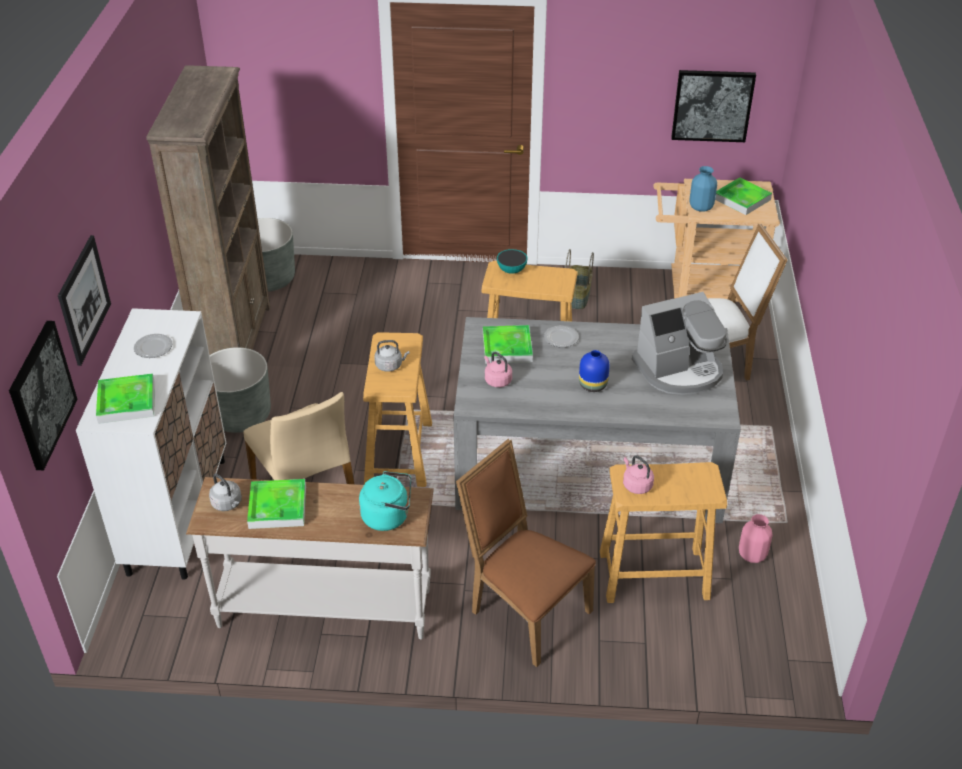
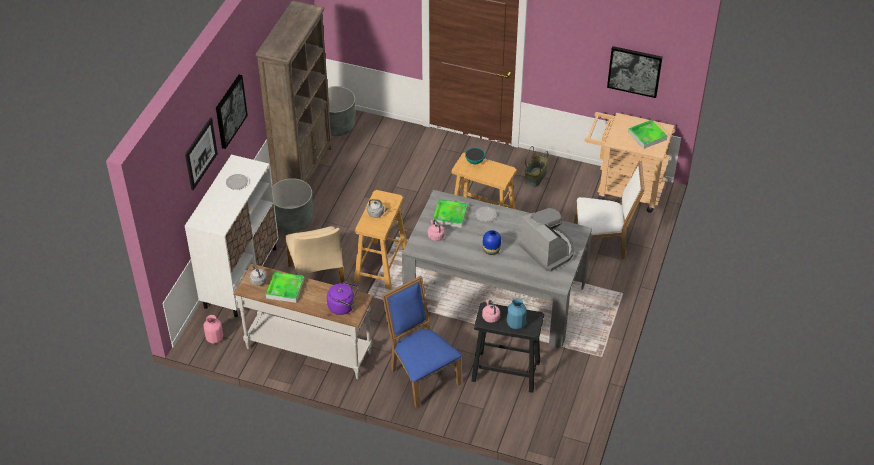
camera: 15 degrees right, 5 degrees up
picture [9,321,78,470] -> picture moved to [216,75,248,149]
tray [96,373,155,424] -> none
turquoise kettle [359,471,411,531] -> purple kettle [327,281,358,315]
brown chair [456,439,596,667] -> blue chair [382,276,462,409]
beige stool [600,462,727,603] -> black stool [471,302,544,393]
coffee machine [632,292,727,395] -> coffee machine turned 120 degrees counterclockwise [520,208,574,272]
blue vase [689,166,717,212] -> blue vase moved to [507,298,527,329]
pink vase [739,514,772,563] -> pink vase moved to [204,315,223,344]

